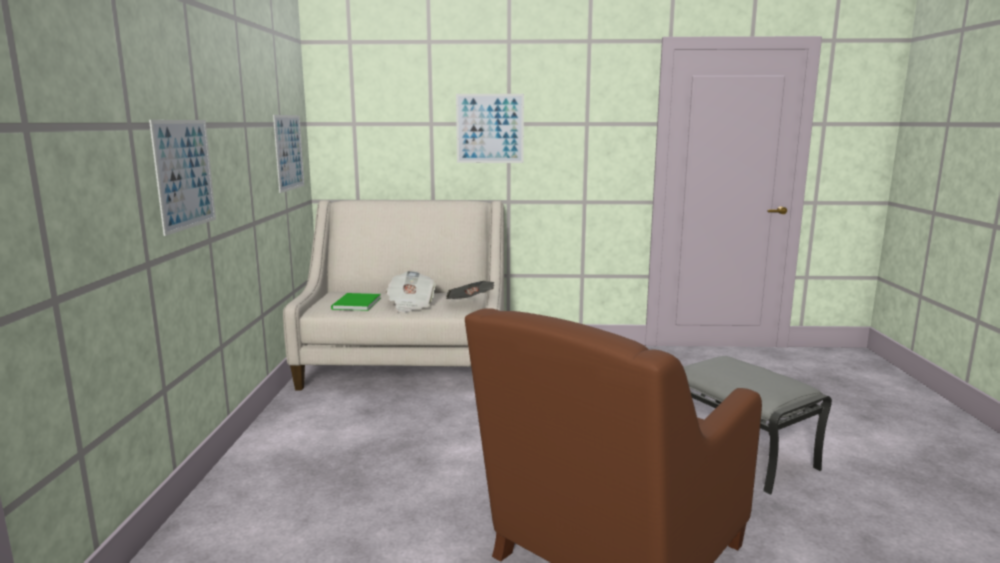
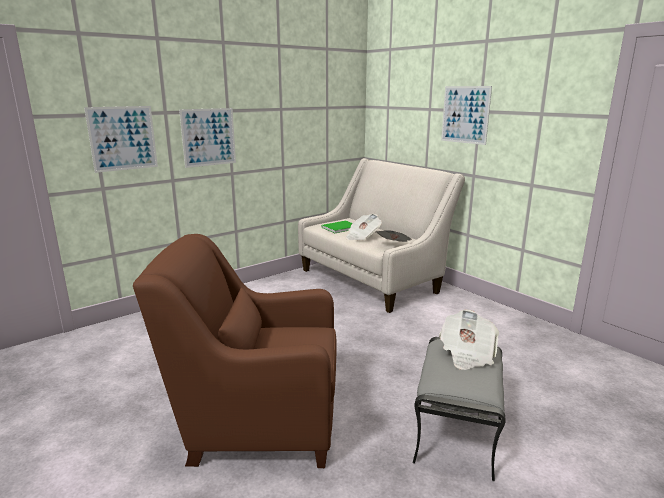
camera: 50 degrees right, 5 degrees up
picture [273,115,305,193] -> picture moved to [84,106,158,173]
none -> newspaper [439,309,499,370]

